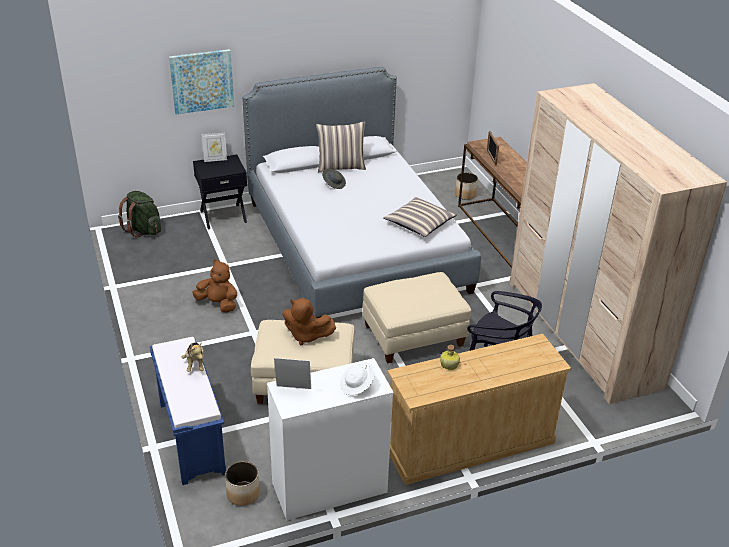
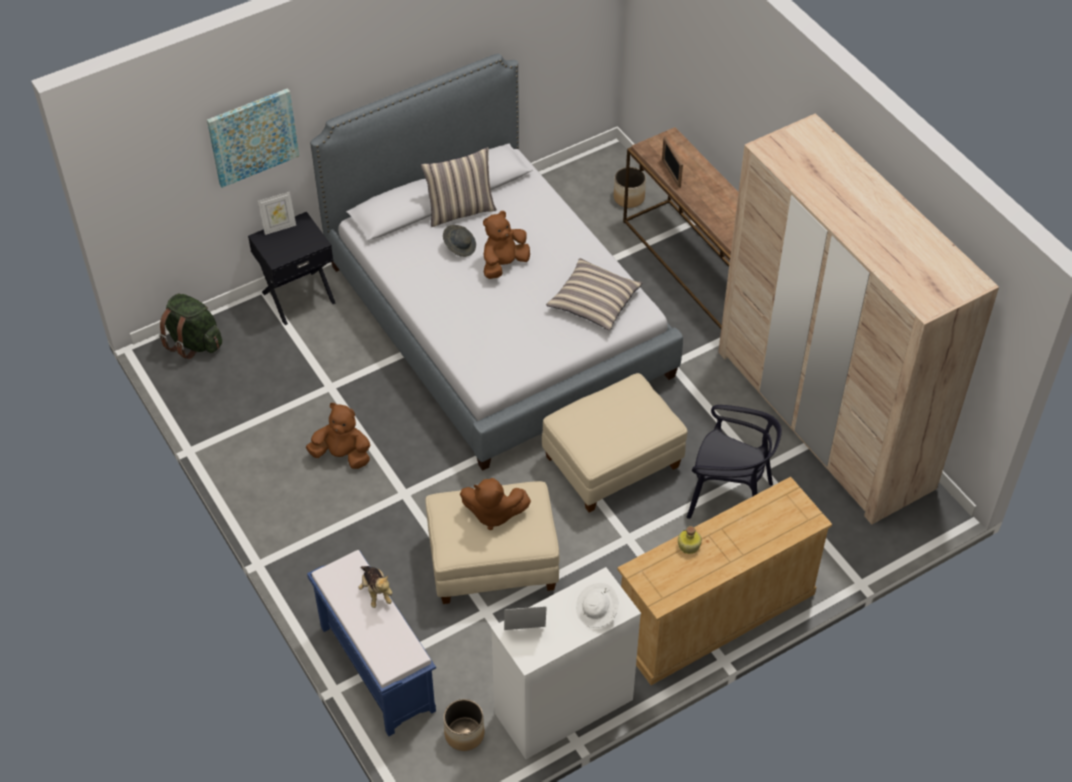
camera: 10 degrees left, 15 degrees up
none -> brown plush toy [483,211,530,279]

